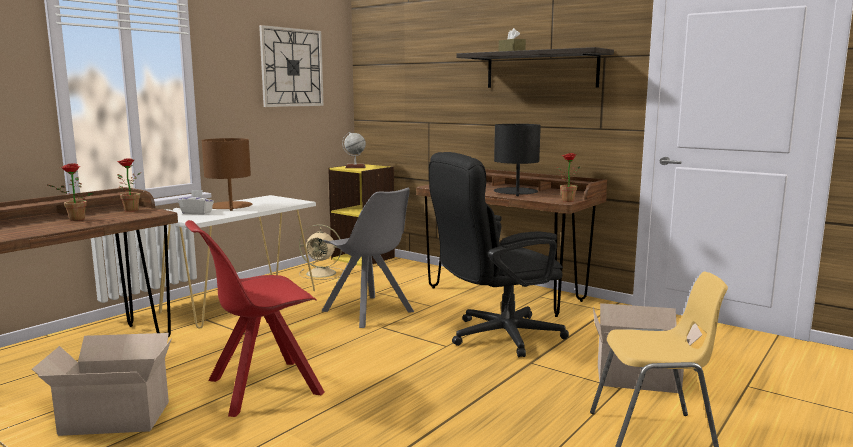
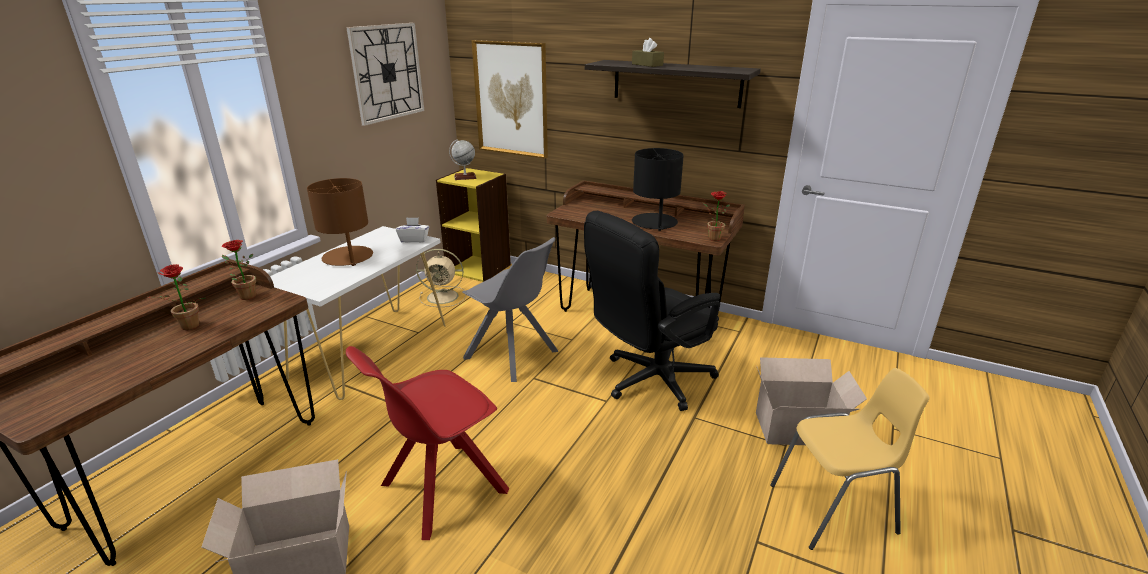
camera: 10 degrees left, 15 degrees up
white tissue box [178,190,214,215] -> white tissue box moved to [396,217,429,243]
none -> picture [472,40,548,158]

